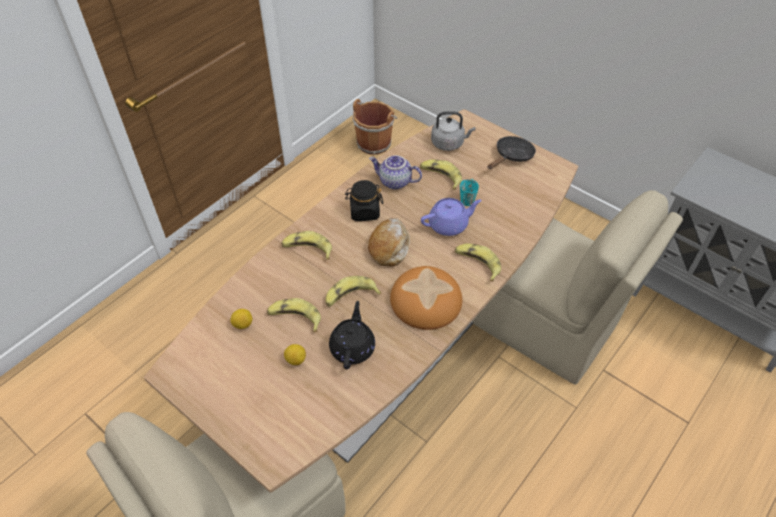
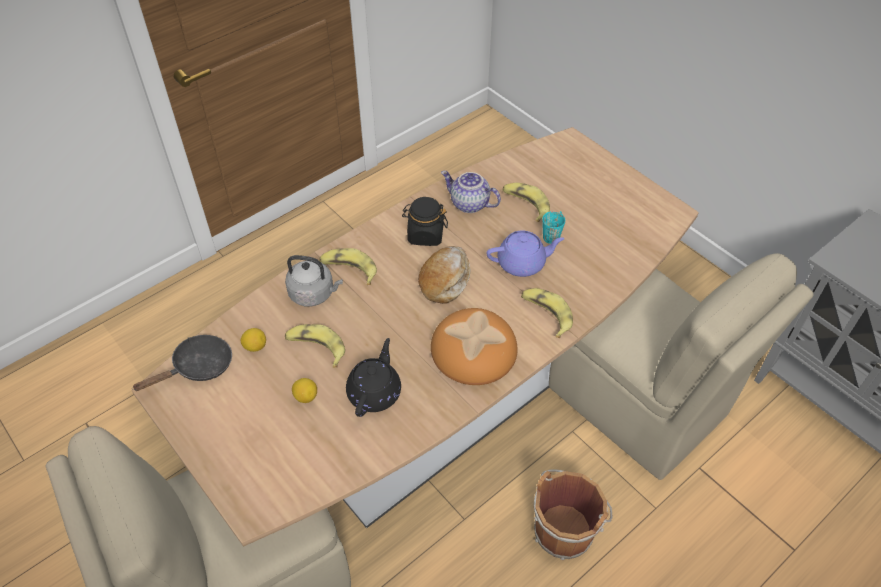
camera: 10 degrees right, 0 degrees up
banana [325,276,381,307] -> none
brown bucket [353,99,398,155] -> brown bucket moved to [534,469,612,560]
grey kettle [431,111,475,151] -> grey kettle moved to [285,255,343,306]
black frying pan [487,136,536,169] -> black frying pan moved to [132,335,232,391]

